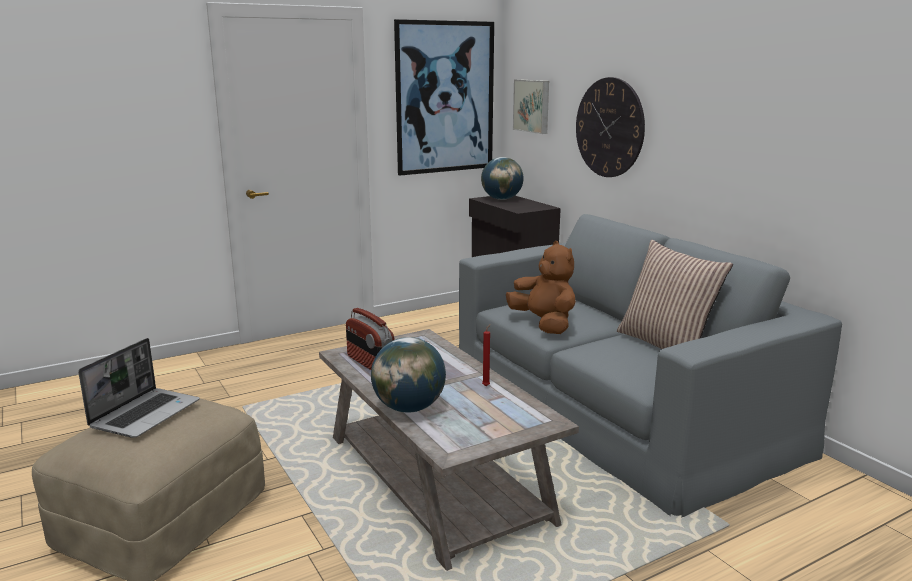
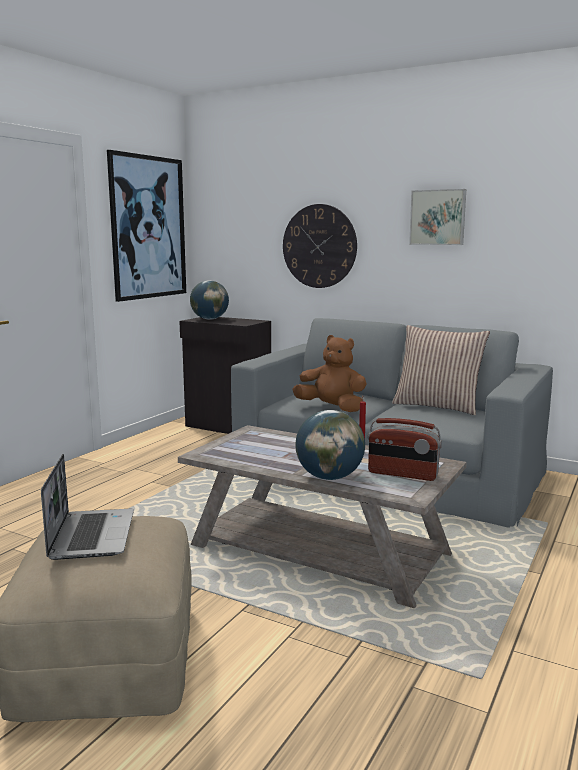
camera: 30 degrees left, 5 degrees down
radio [346,308,395,370] -> radio moved to [368,418,442,481]
picture [513,79,549,134] -> picture moved to [409,189,466,245]

